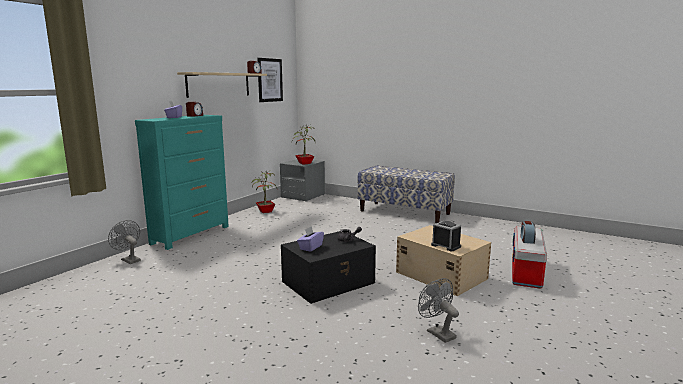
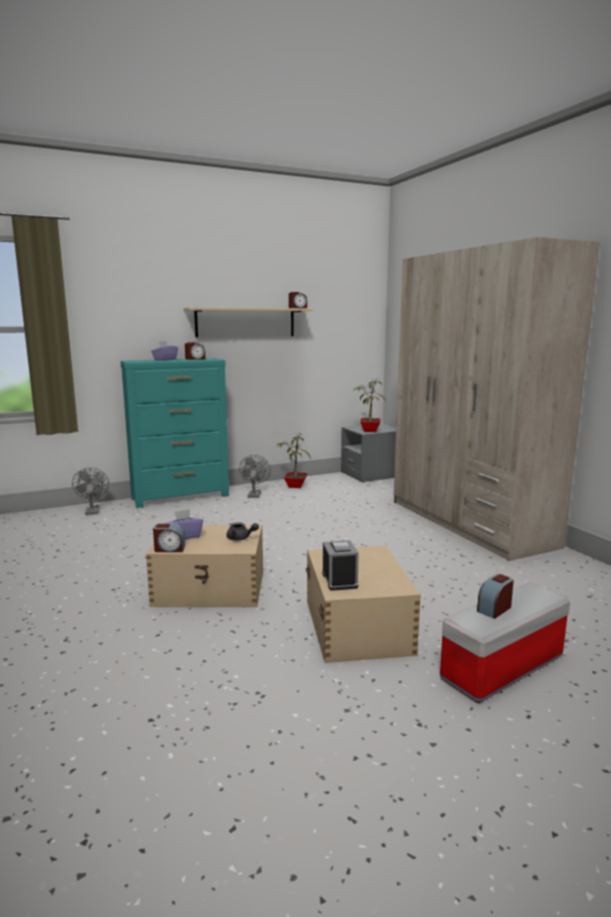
camera: 35 degrees right, 0 degrees up
picture [257,58,283,102] -> none
black storage box [281,231,376,304] -> beige storage box [146,525,263,607]
bench [357,166,455,223] -> beige wardrobe [394,237,600,561]
grey fan [418,278,459,343] -> grey fan moved to [239,455,271,498]
none -> alarm clock [153,524,185,552]

